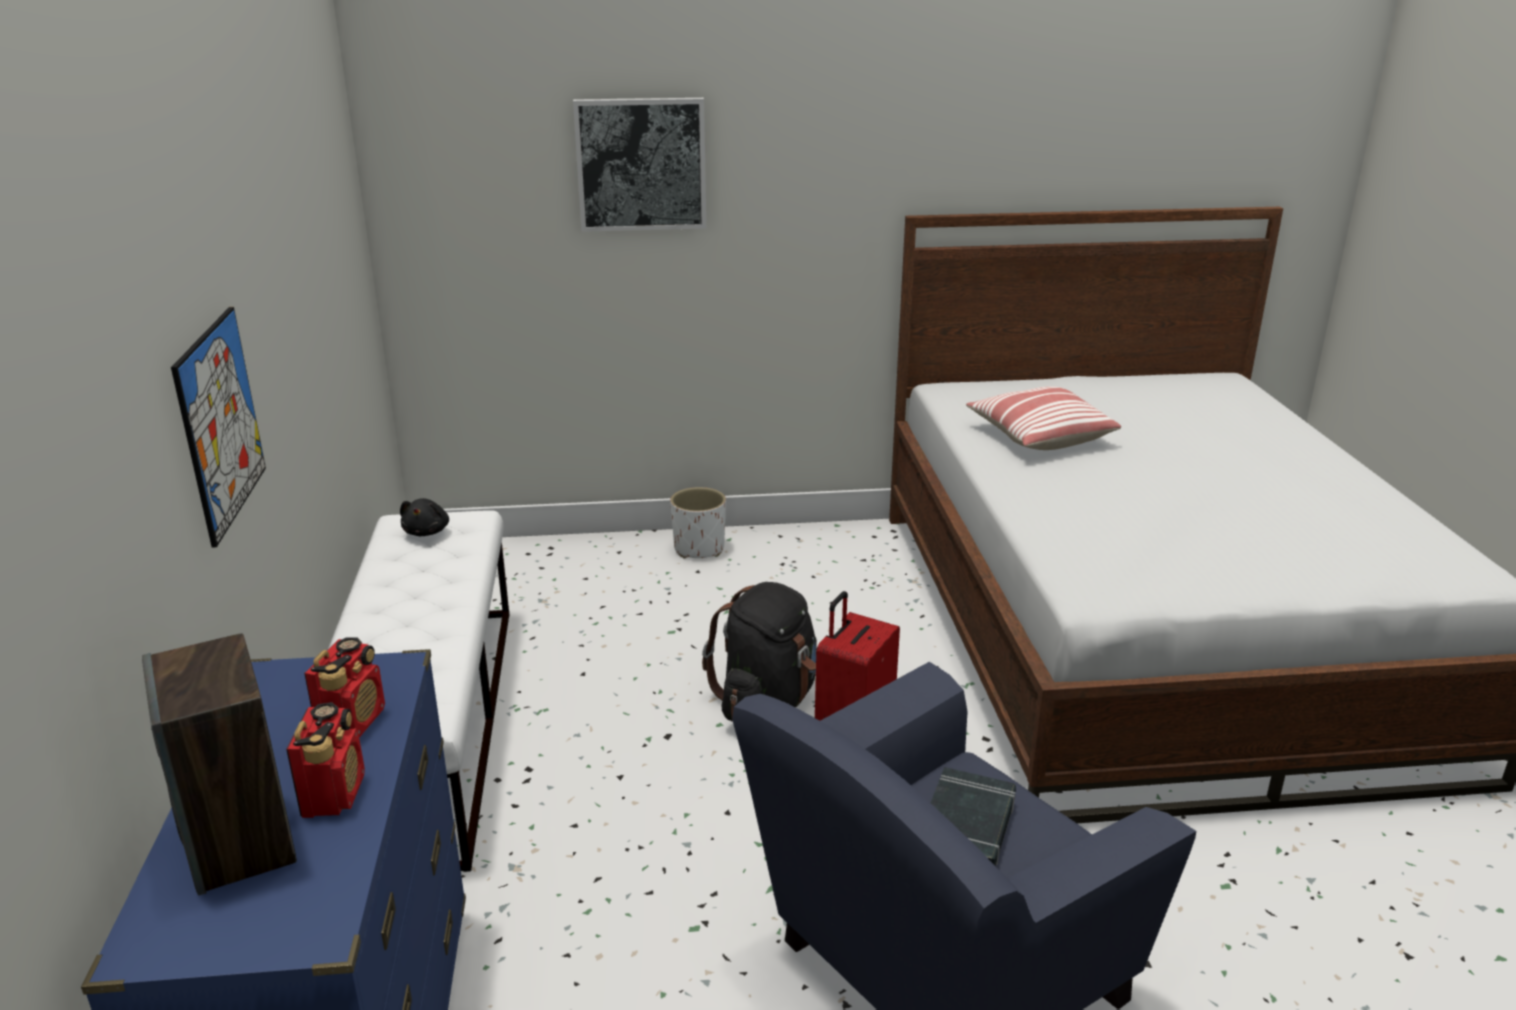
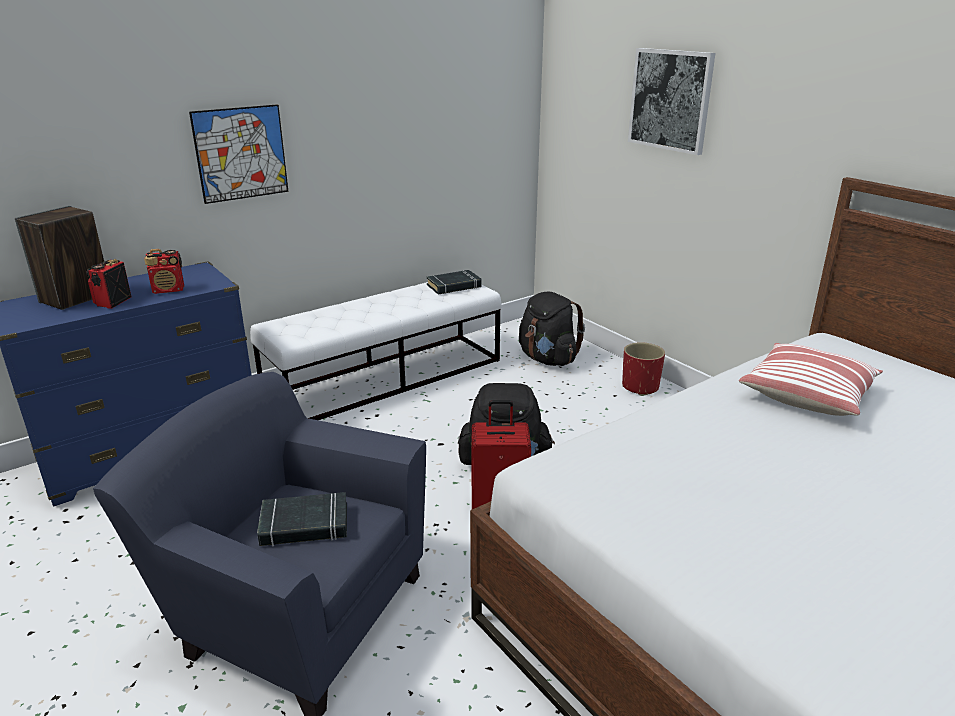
camera: 60 degrees right, 0 degrees up
radio [286,702,365,818] -> radio turned 135 degrees clockwise [86,259,131,309]
black plush toy [400,498,449,536] -> black book [427,270,481,294]
white planter [670,487,726,559] -> red planter [622,342,665,396]
none -> black backpack [519,291,585,366]

